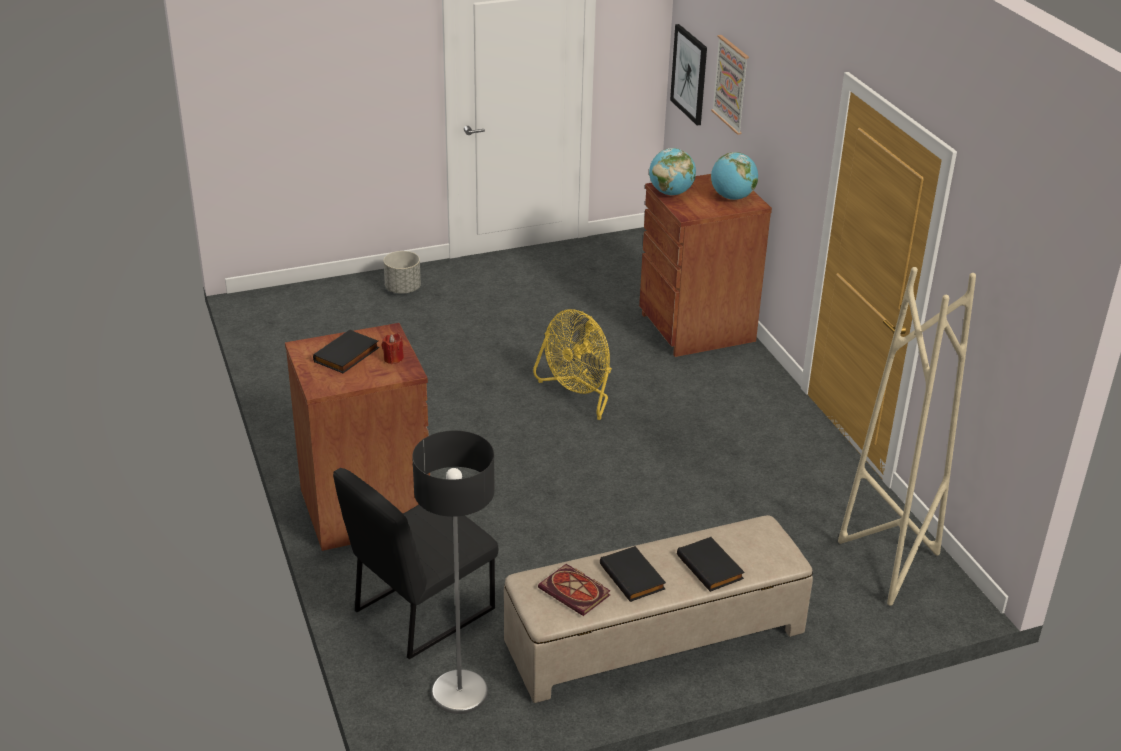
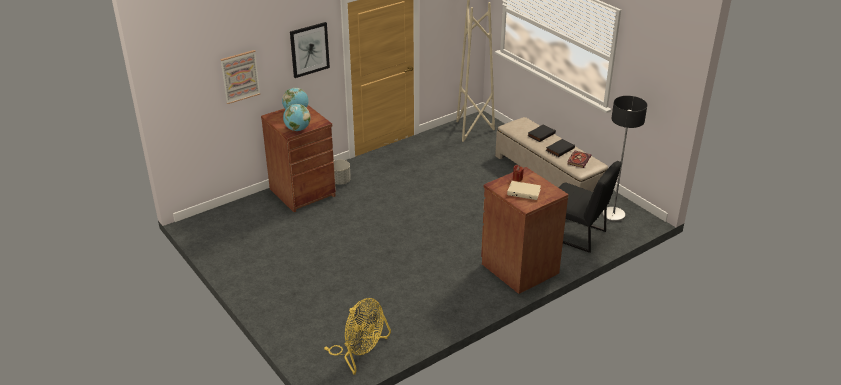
camera: 105 degrees left, 0 degrees up
black book [313,329,379,373] -> beige book [507,181,541,200]
grey planter [384,251,421,293] -> grey planter moved to [333,160,351,185]
yellow fan [533,309,612,420] -> yellow fan moved to [324,298,391,375]
picture [670,24,707,126] -> picture moved to [290,22,330,78]

